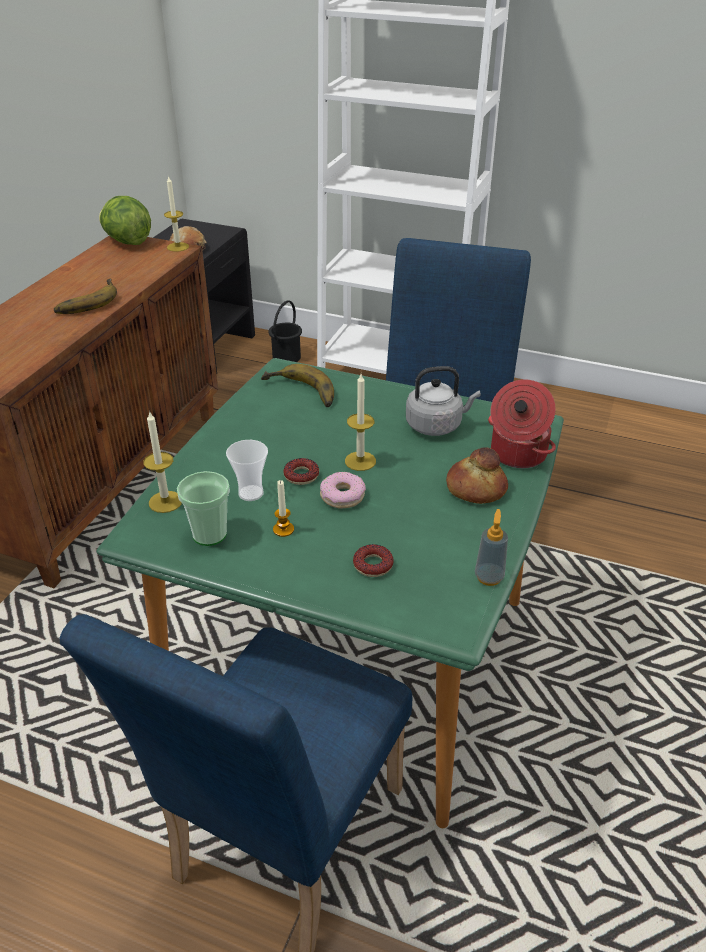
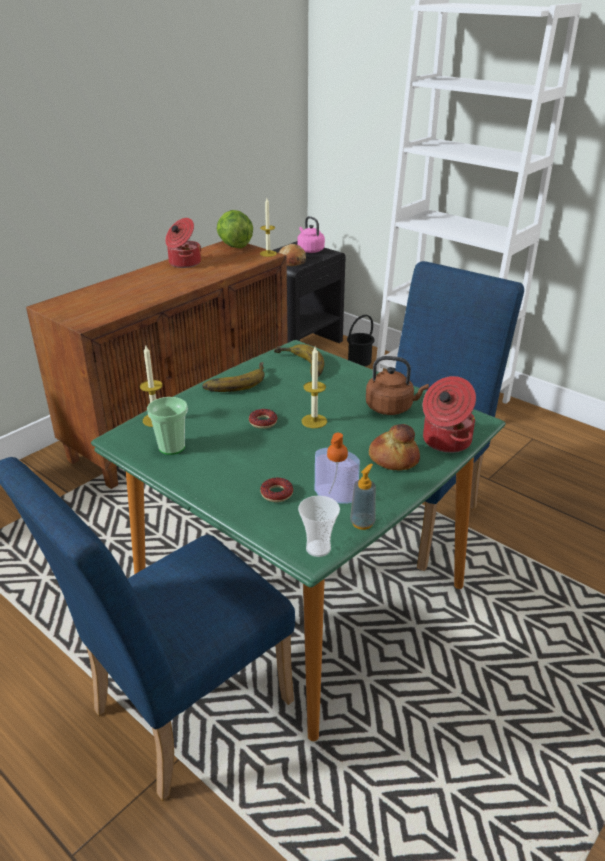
camera: 20 degrees right, 5 degrees down
banana [54,278,117,314] -> banana moved to [202,362,265,392]
cup [226,440,268,501] -> cup moved to [298,495,340,557]
candle [273,480,294,537] -> none
donut [320,472,366,509] -> none
grey kettle [406,366,481,436] -> brown kettle [366,356,429,415]
none -> cooking pot [165,218,202,268]
none -> pink kettle [297,216,325,253]
none -> soap dispenser [315,433,360,504]

